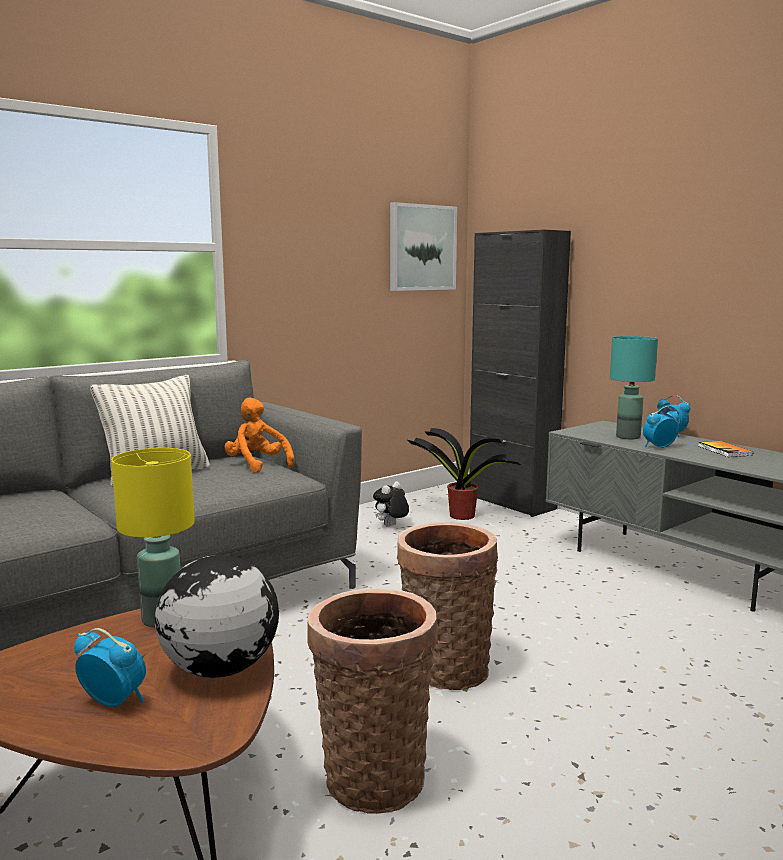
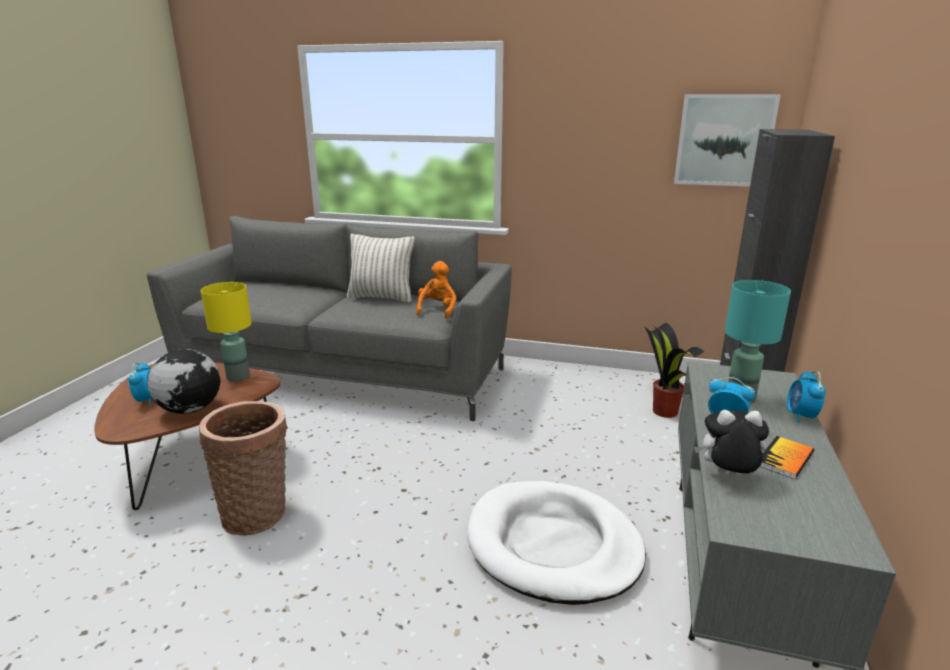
camera: 55 degrees right, 10 degrees up
plush toy [373,482,409,527] -> plush toy moved to [694,410,769,477]
basket [397,522,498,690] -> none
none -> white dog bed [467,481,646,605]

